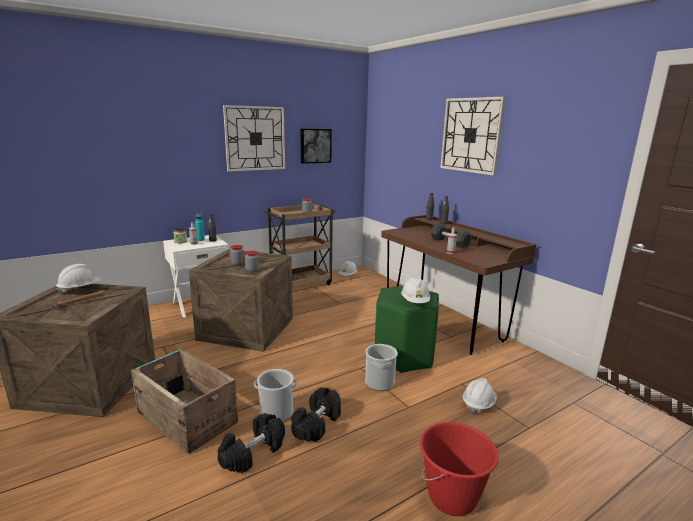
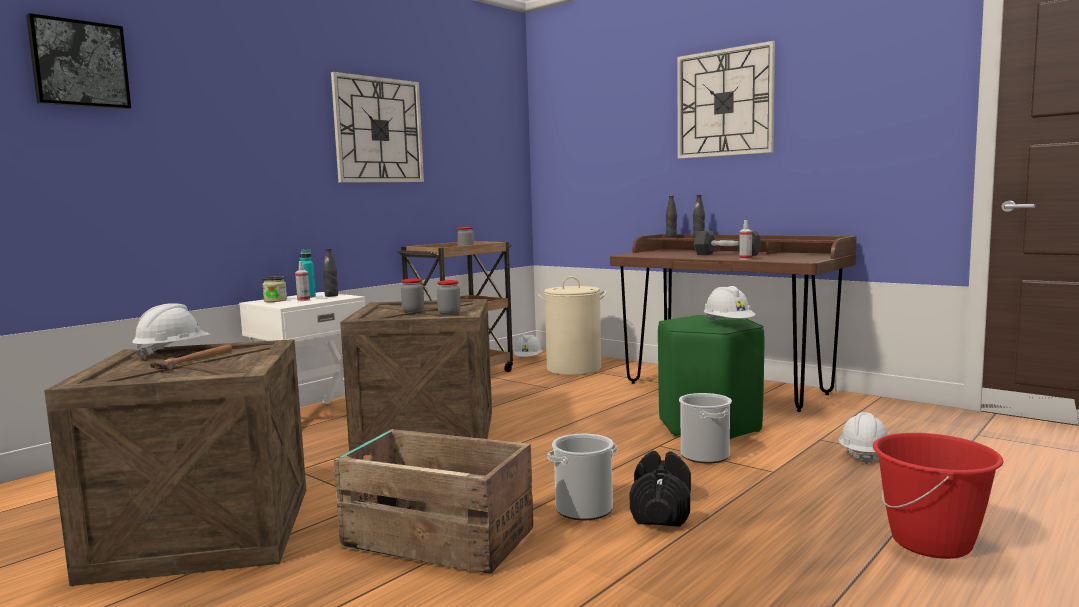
camera: 15 degrees left, 10 degrees down
black dumbbell [218,413,285,474] -> none
picture [300,129,332,164] -> picture moved to [26,13,131,109]
none -> beige laundry basket [538,276,606,375]

